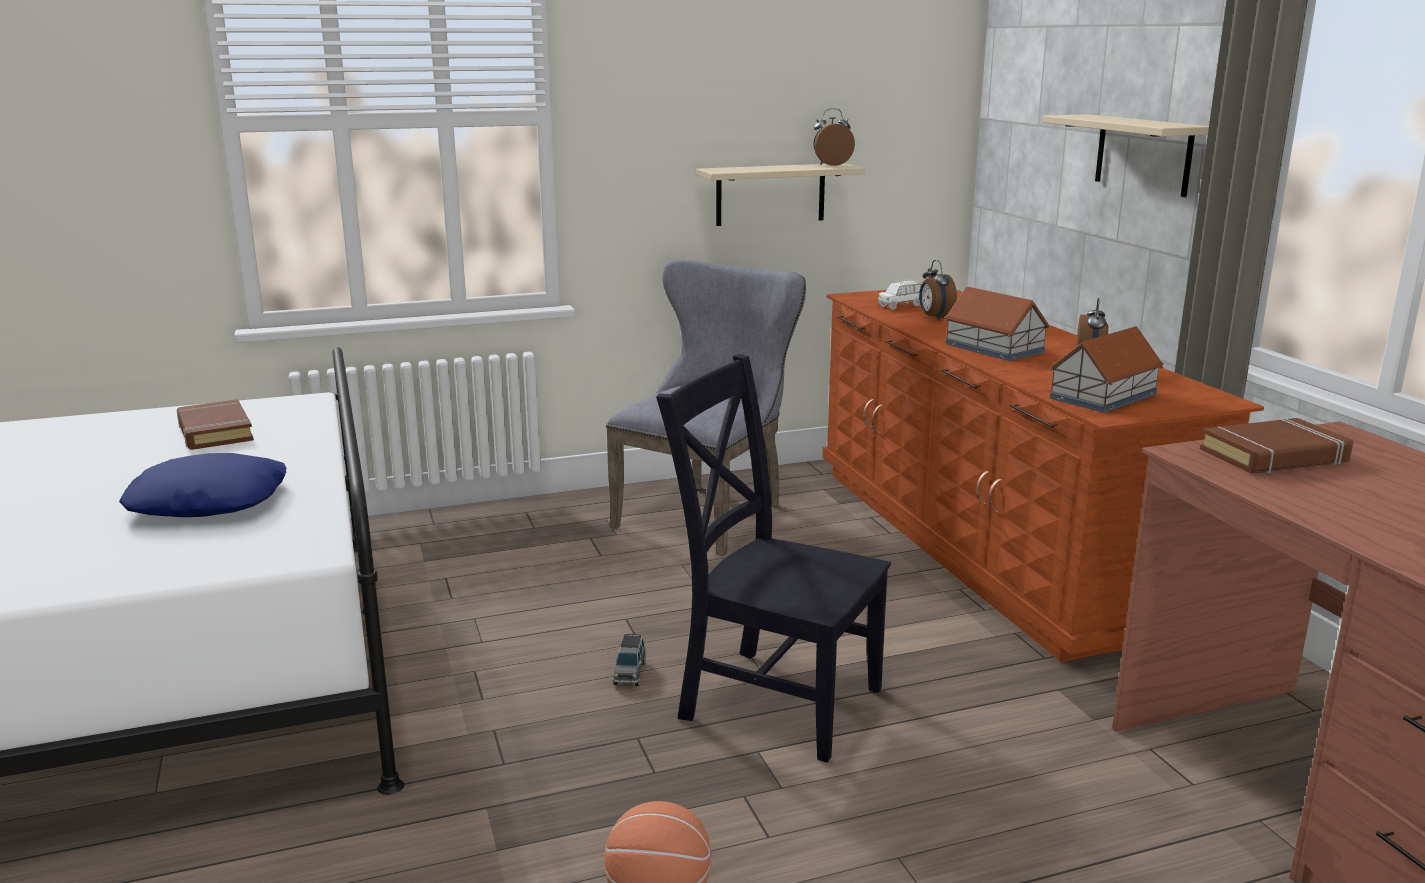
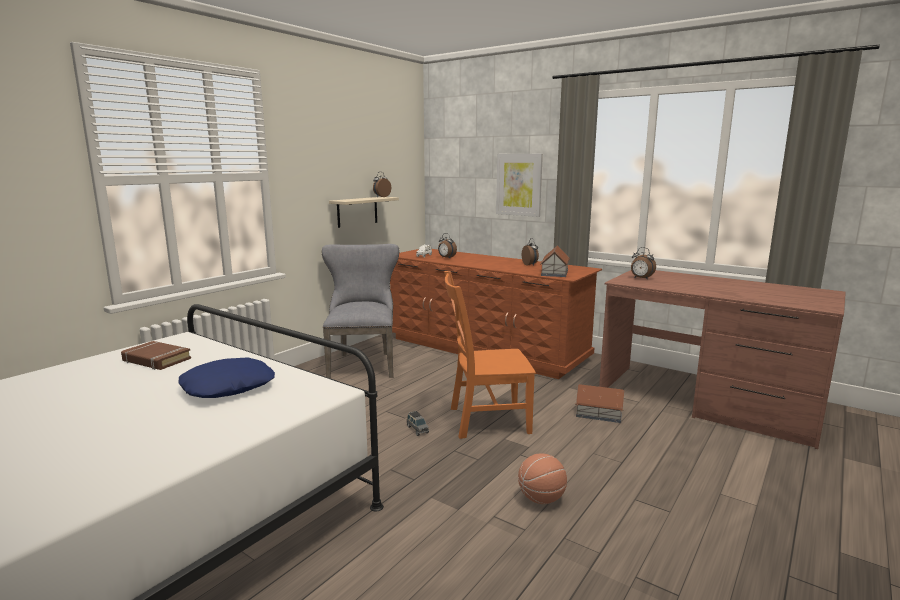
camera: 35 degrees left, 5 degrees down
black chair [656,354,891,763] -> orange chair [444,271,536,439]
toy house [944,287,1050,361] -> toy house moved to [575,384,624,423]
beige shelf [1042,114,1209,197] -> picture [496,154,543,217]
brown book [1200,418,1353,474] -> alarm clock [631,247,656,280]

